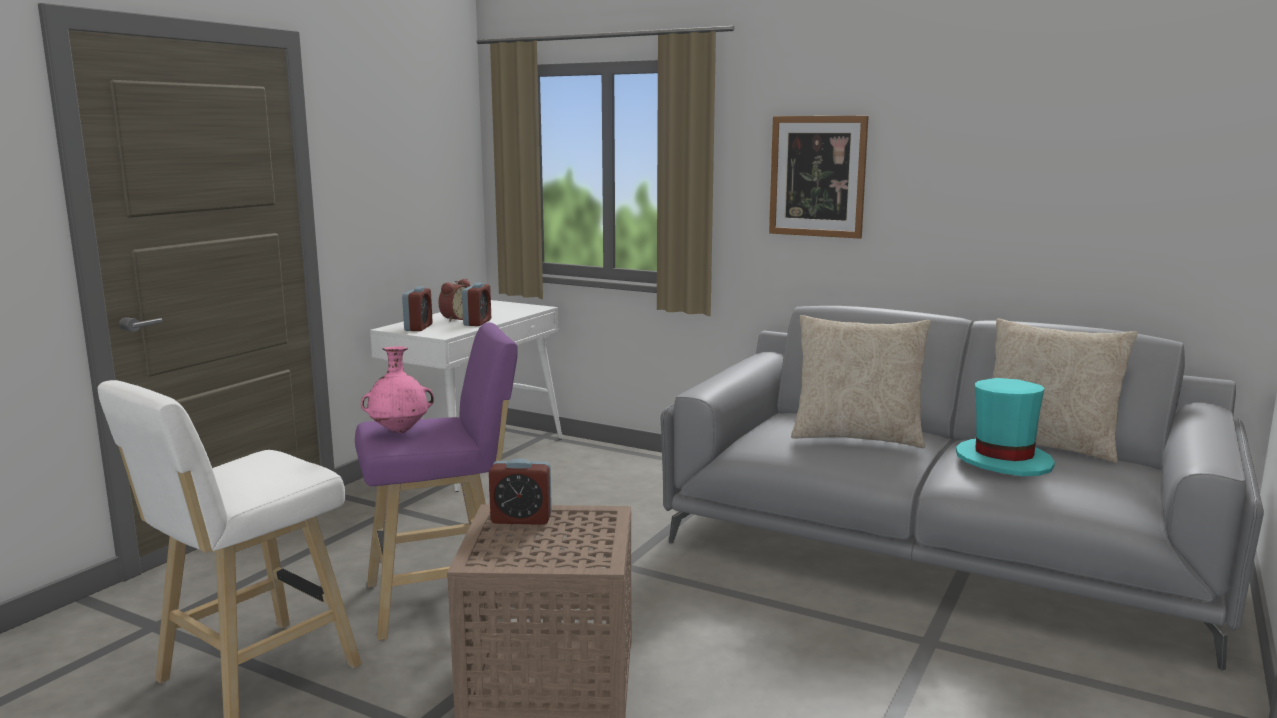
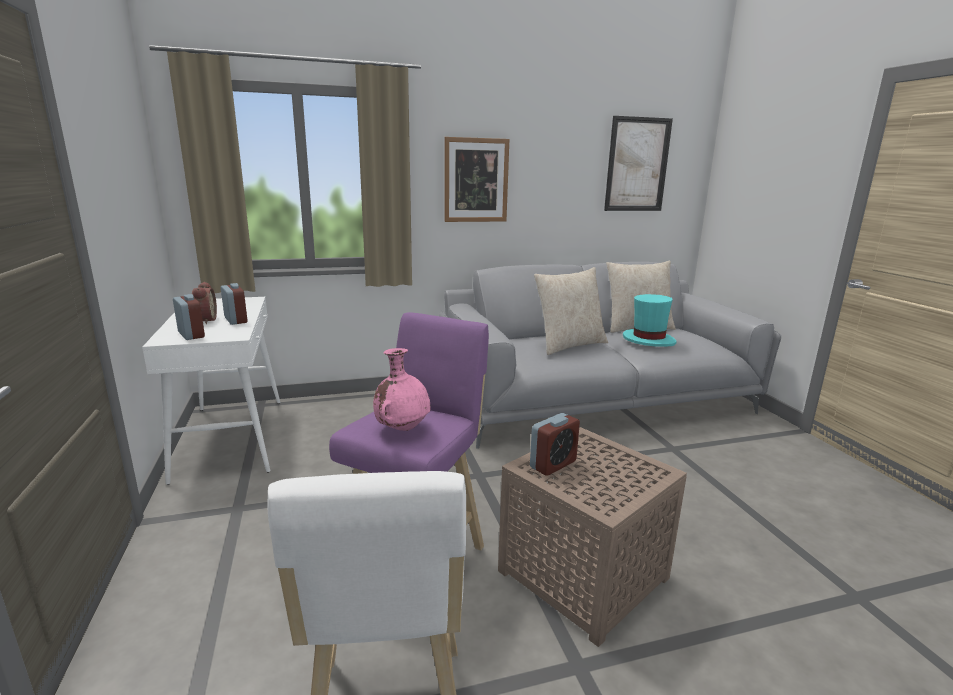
camera: 45 degrees left, 5 degrees up
none -> picture [604,116,673,211]

